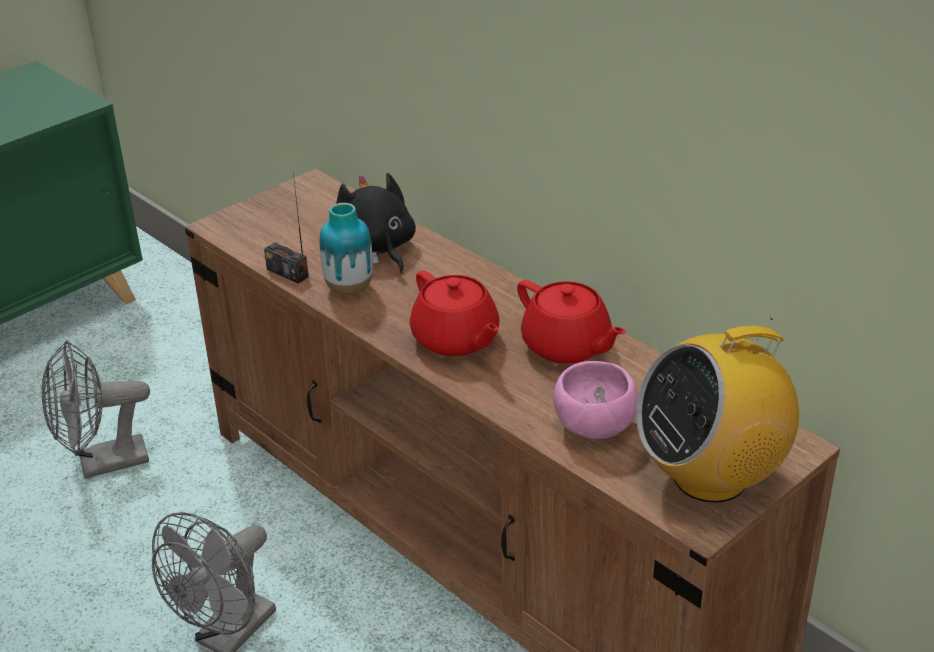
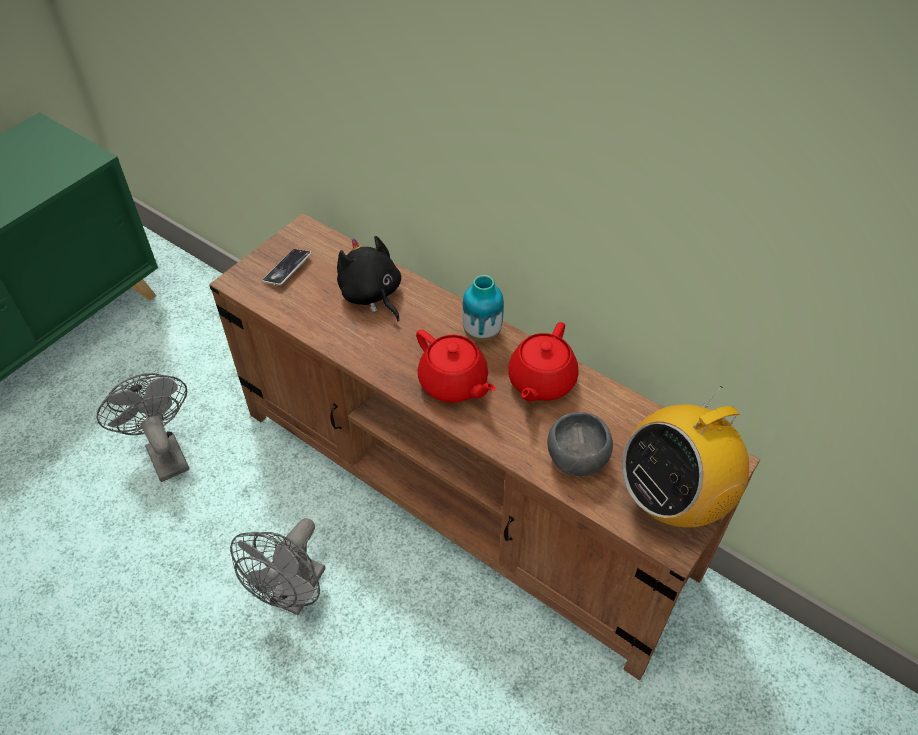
camera: 10 degrees left, 15 degrees up
grey fan [42,340,150,479] -> grey fan turned 90 degrees clockwise [97,373,189,482]
radio [264,173,309,284] -> none
vase [320,203,373,295] -> vase moved to [462,275,504,342]
red teapot [517,280,626,364] -> red teapot turned 75 degrees clockwise [508,322,579,402]
pink bowl [553,361,638,439] -> grey bowl [547,412,613,476]
none -> phone [263,249,311,285]

